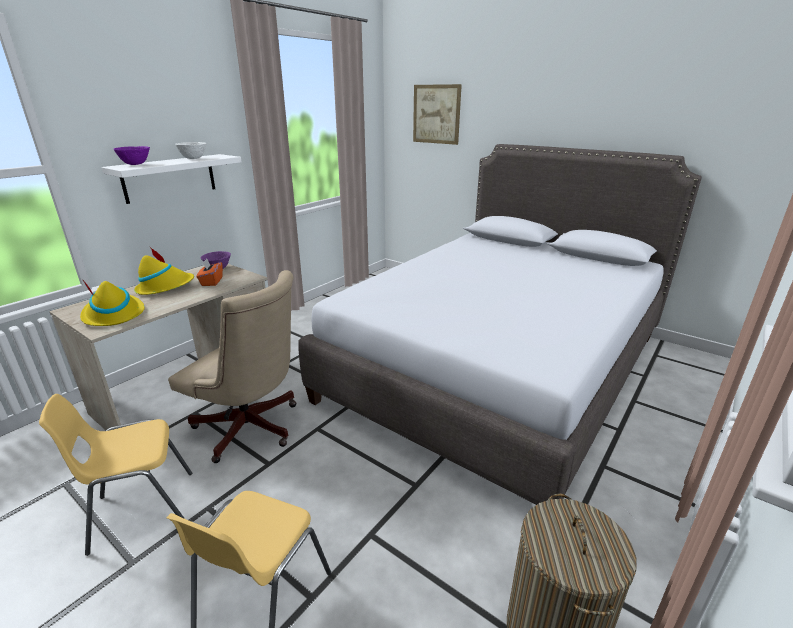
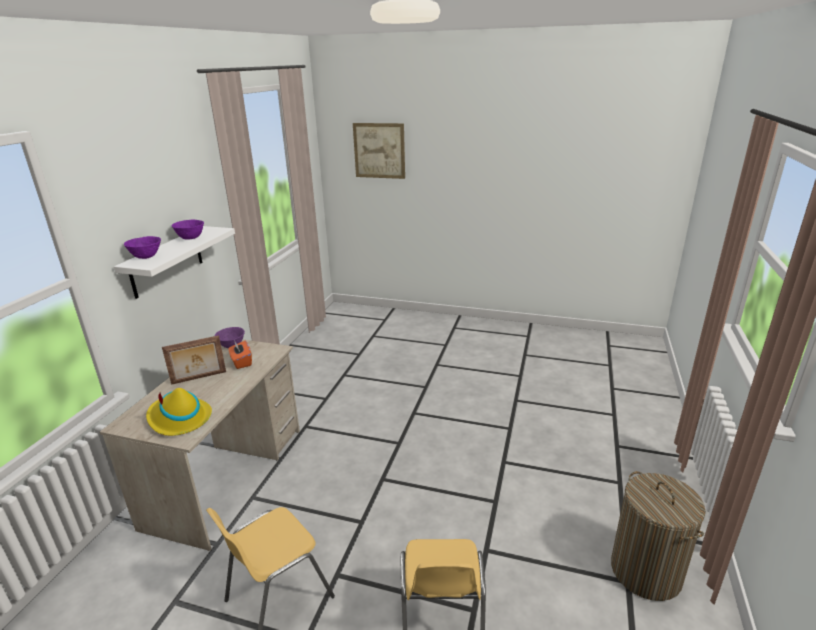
camera: 20 degrees left, 0 degrees up
yellow hat [134,247,194,295] -> picture frame [162,335,226,385]
beige office chair [168,270,296,463] -> none
white bowl [175,142,207,159] -> purple bowl [171,220,204,239]
grey bed [298,144,702,505] -> none

